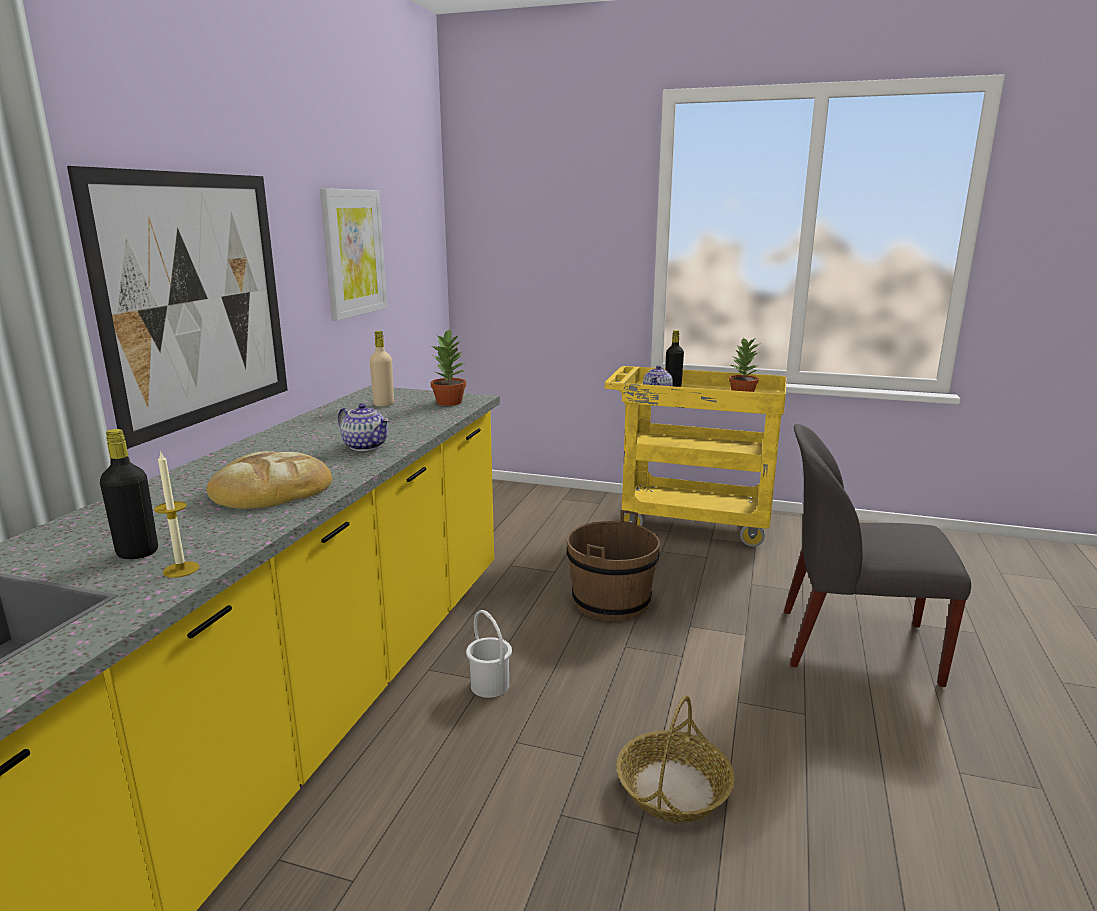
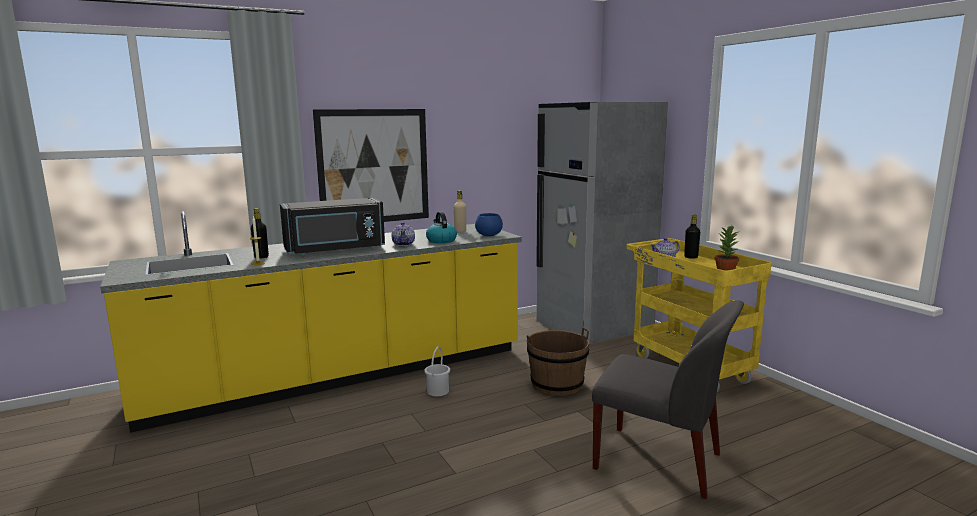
camera: 45 degrees right, 5 degrees down
bread [207,451,332,509] -> black microwave [280,198,385,256]
picture [320,188,387,321] -> none
potted plant [430,329,466,406] -> blue bowl [475,213,503,236]
basket [616,695,735,823] -> none
grey chair [784,424,971,687] -> grey chair turned 150 degrees clockwise [592,300,744,499]
none -> kettle [426,211,457,243]
none -> grey fridge [536,102,668,344]

